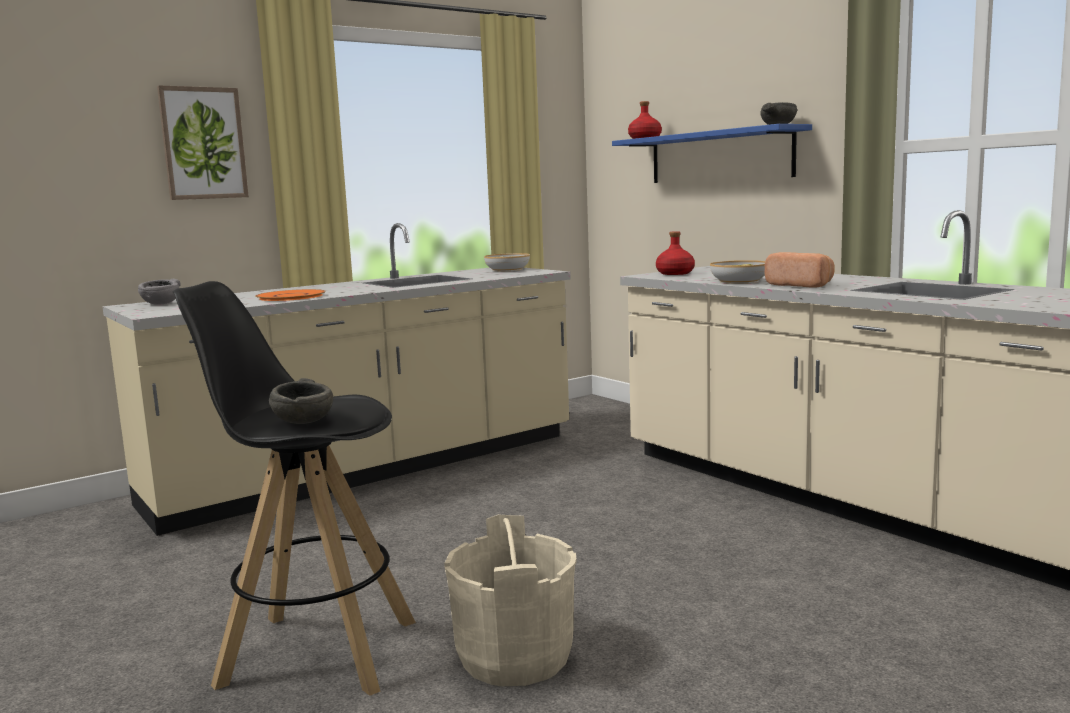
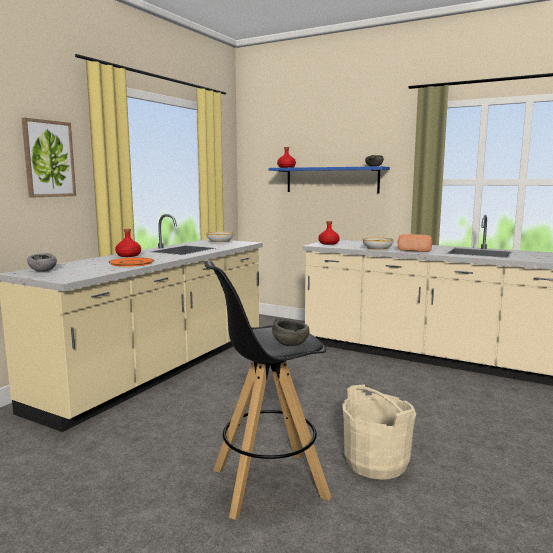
camera: 25 degrees left, 0 degrees up
none -> red bottle [115,229,141,257]

